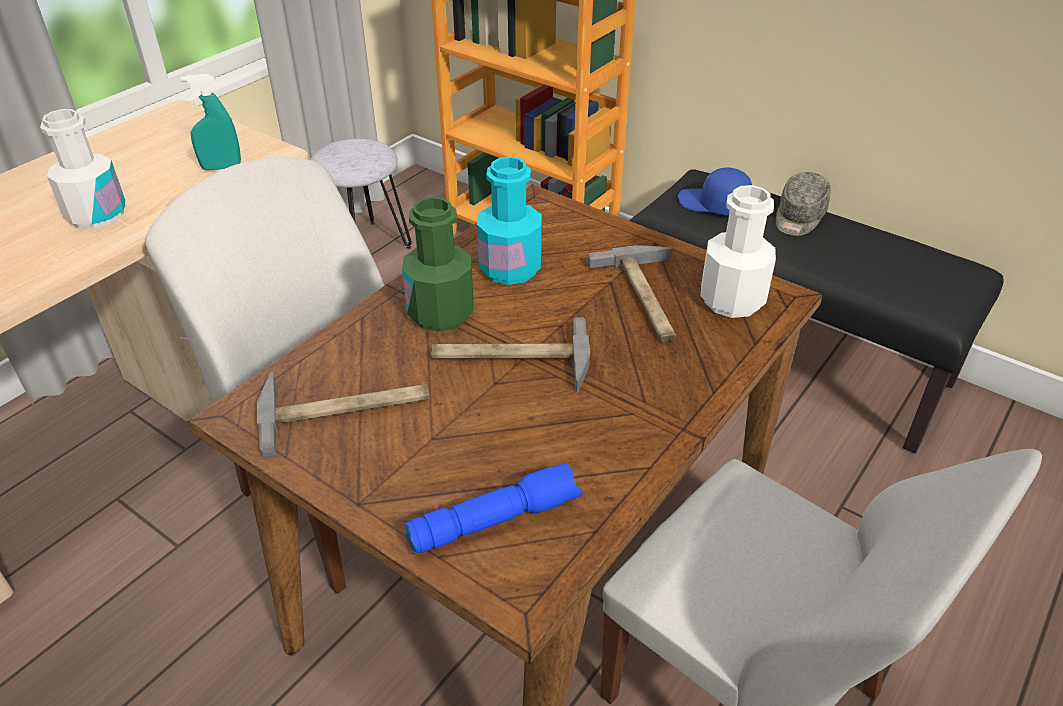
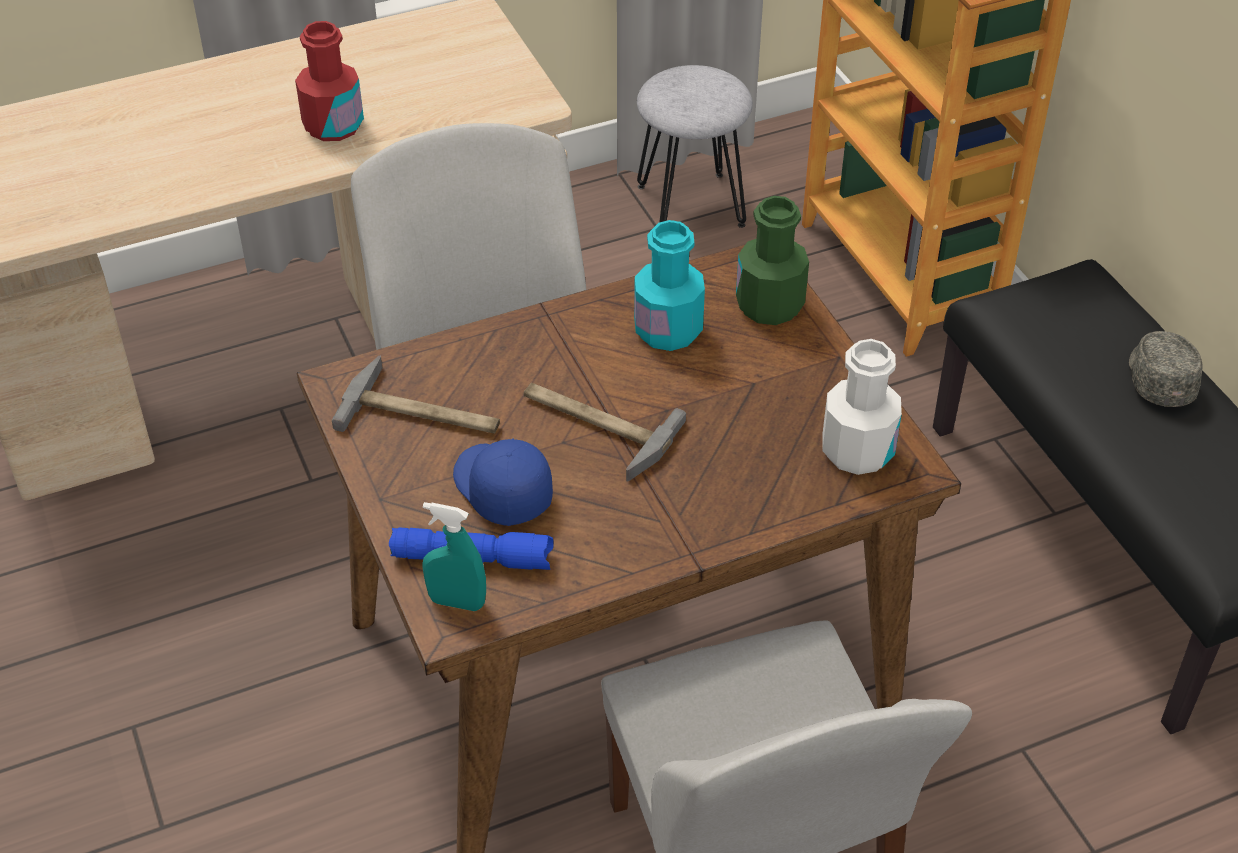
camera: 30 degrees right, 5 degrees up
white bottle [40,109,125,229] -> red bottle [295,21,364,141]
turquoise spray bottle [181,74,241,170] -> turquoise spray bottle moved to [422,502,486,611]
green bottle [402,197,473,332] -> green bottle moved to [736,196,809,325]
hammer [587,245,676,342] -> none
blue cap [678,168,752,215] -> blue cap moved to [453,439,553,526]
grey cap [776,172,831,236] -> grey cap turned 120 degrees clockwise [1129,331,1203,407]

